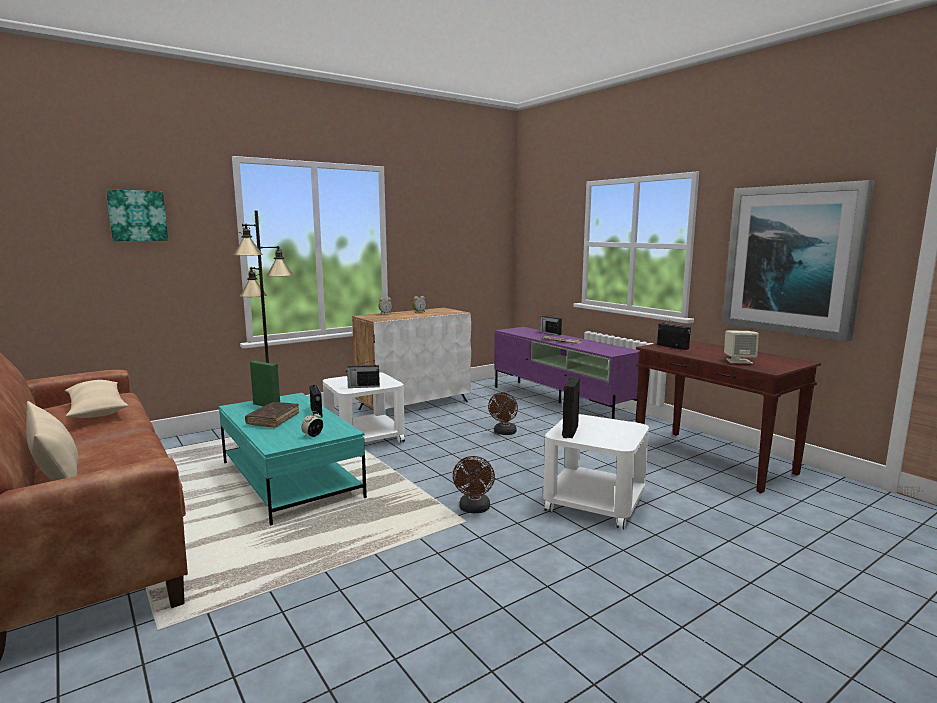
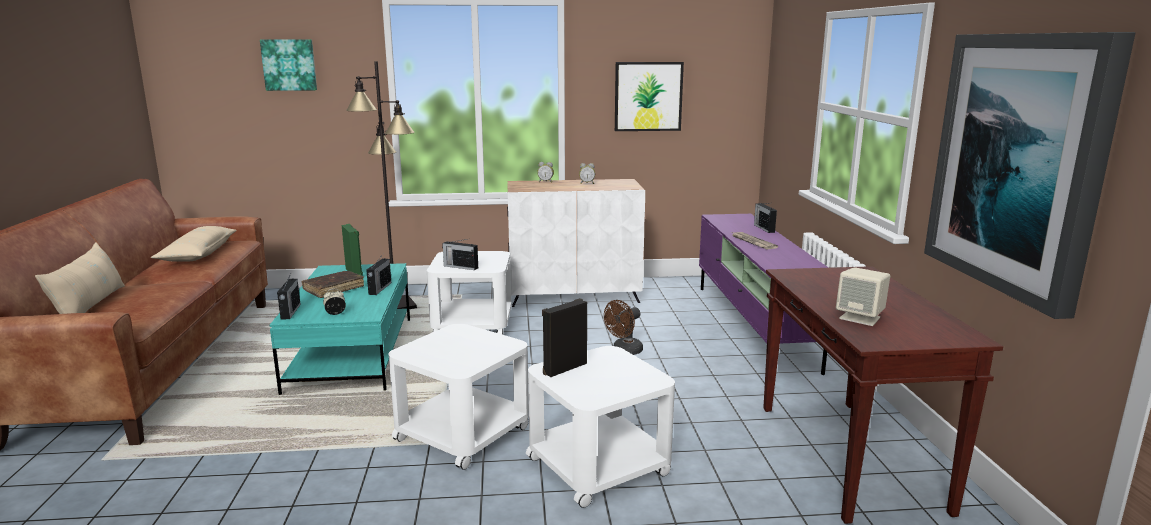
camera: 30 degrees right, 5 degrees up
brown fan [453,456,495,513] -> white side table [389,324,529,470]
radio [657,319,691,350] -> radio moved to [277,276,301,320]
none -> picture [615,62,684,131]

